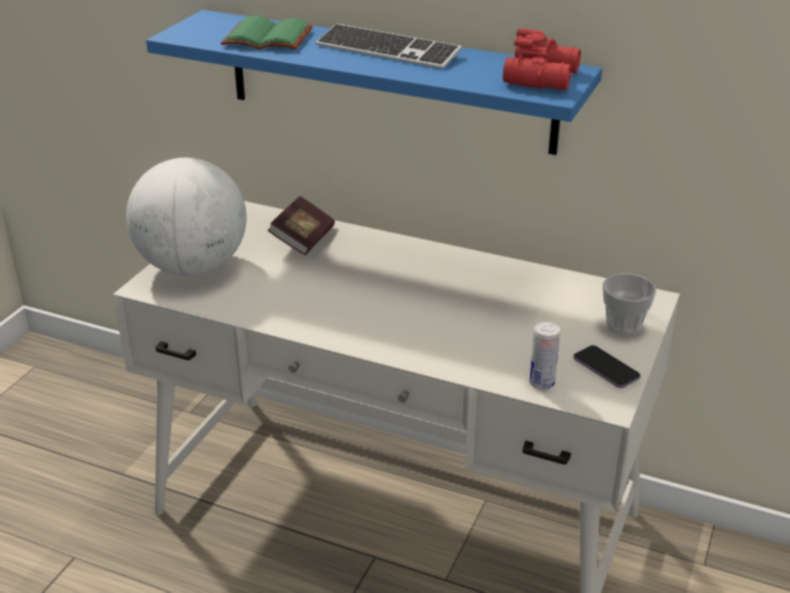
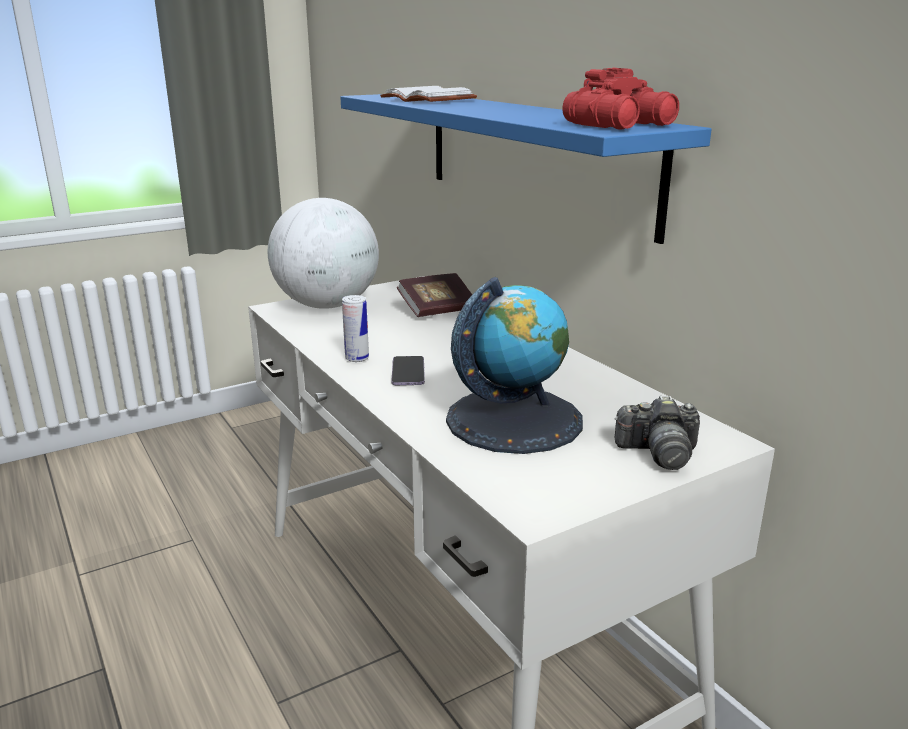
camera: 35 degrees right, 10 degrees down
green book [221,16,313,50] -> white book [380,86,477,102]
keyboard [316,23,462,69] -> none
can [530,322,560,390] -> can moved to [342,295,369,362]
phone [573,345,641,388] -> phone moved to [391,356,425,385]
cup [603,273,656,335] -> camera [614,396,700,470]
none -> globe [446,277,583,454]

